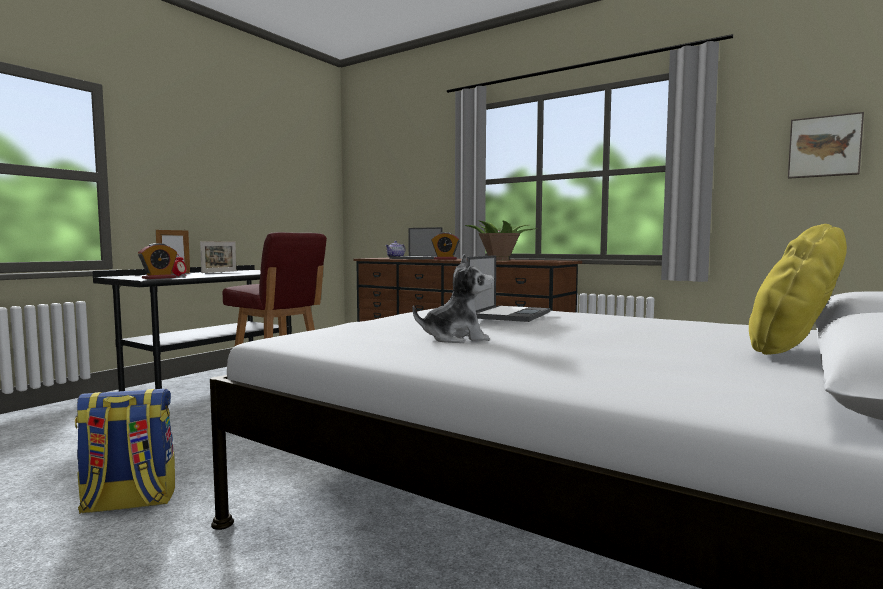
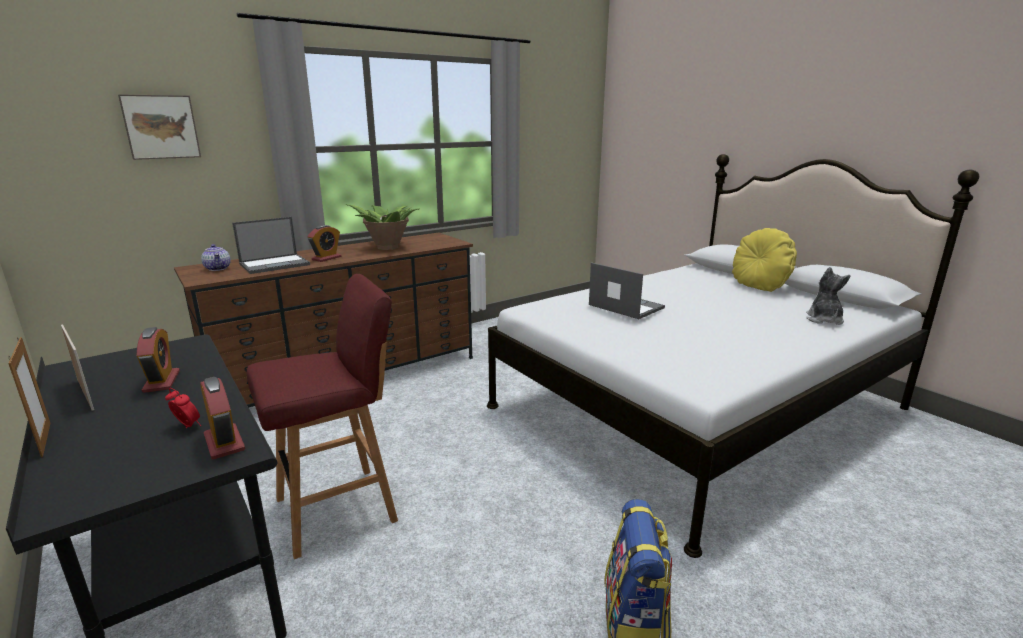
camera: 70 degrees left, 15 degrees up
plush toy [412,254,494,343] -> plush toy moved to [806,267,851,325]
picture [788,112,864,179] -> picture moved to [118,94,201,160]
none -> alarm clock [136,327,180,393]

